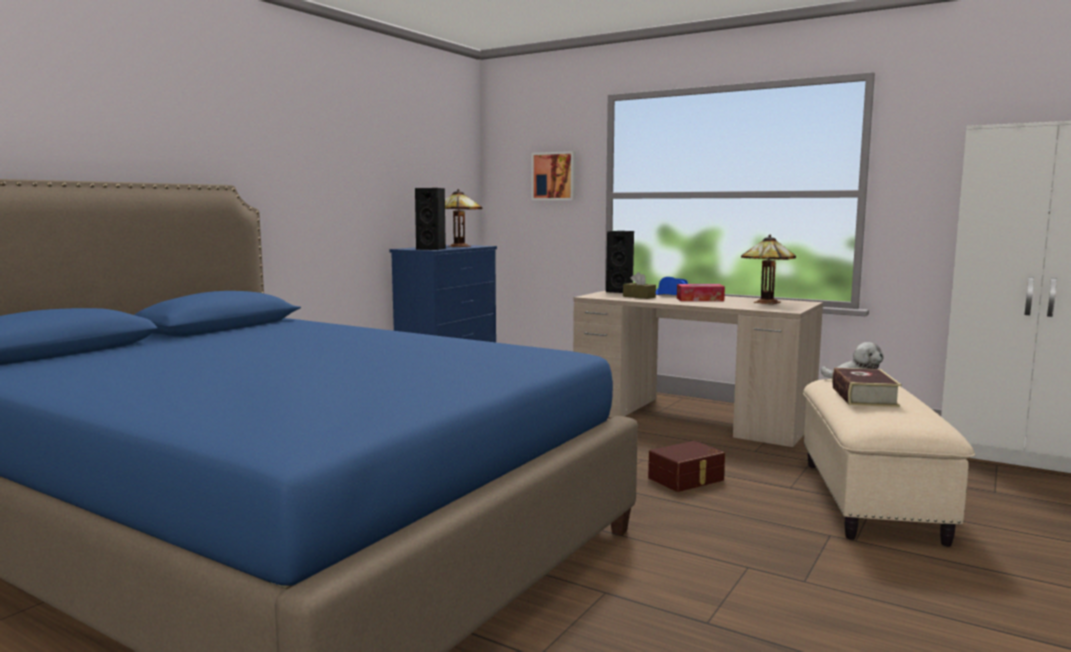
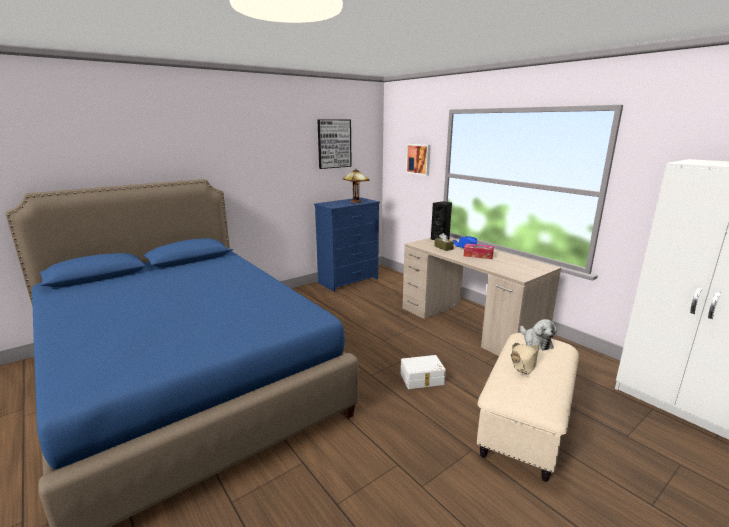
camera: 20 degrees right, 10 degrees up
black speaker [415,188,446,250] -> none
brown storage box [648,441,725,492] -> white storage box [401,355,446,389]
table lamp [741,235,796,304] -> none
book [832,368,902,407] -> beige hat [511,343,539,374]
none -> picture [317,119,352,169]

